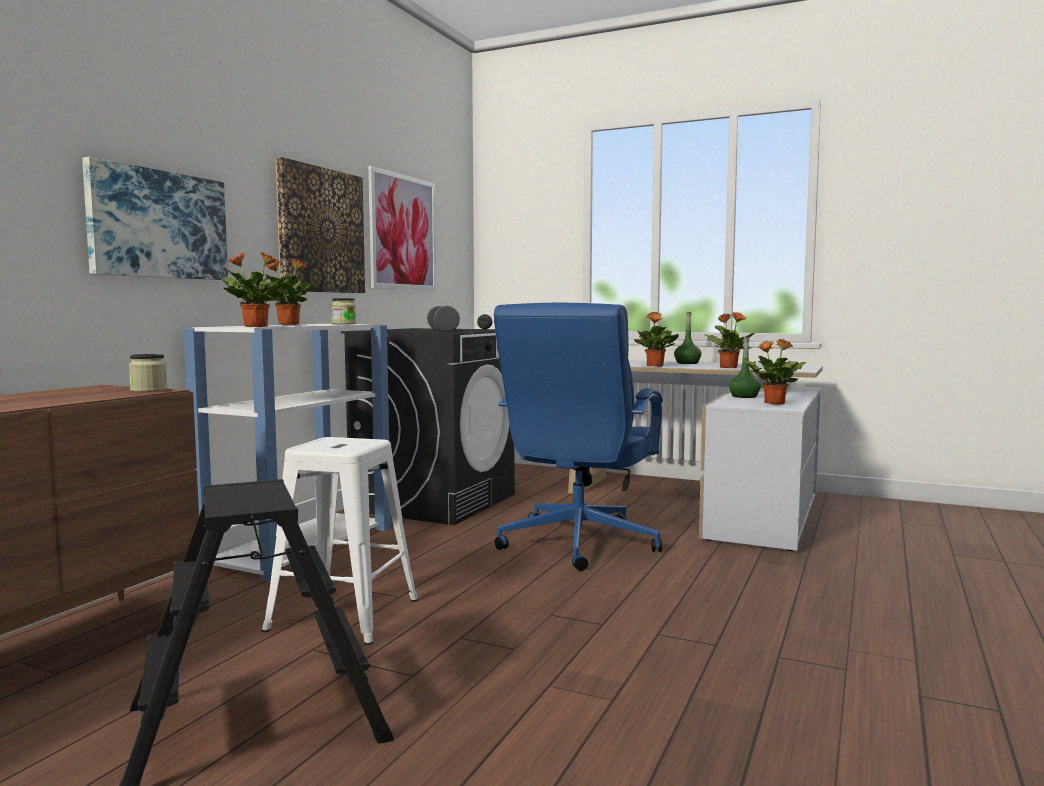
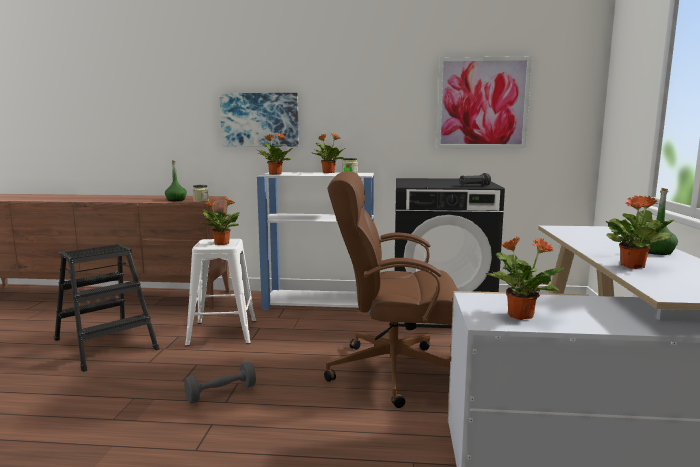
camera: 70 degrees right, 5 degrees up
picture [275,157,365,293] -> none
grey dumbbell [427,306,460,332] -> grey dumbbell moved to [184,361,256,404]
blue office chair [494,303,663,571] -> brown office chair [324,171,458,408]
potted plant [634,312,679,367] -> potted plant moved to [202,197,240,245]
green bottle [728,337,761,398] -> green bottle moved to [165,160,187,201]

